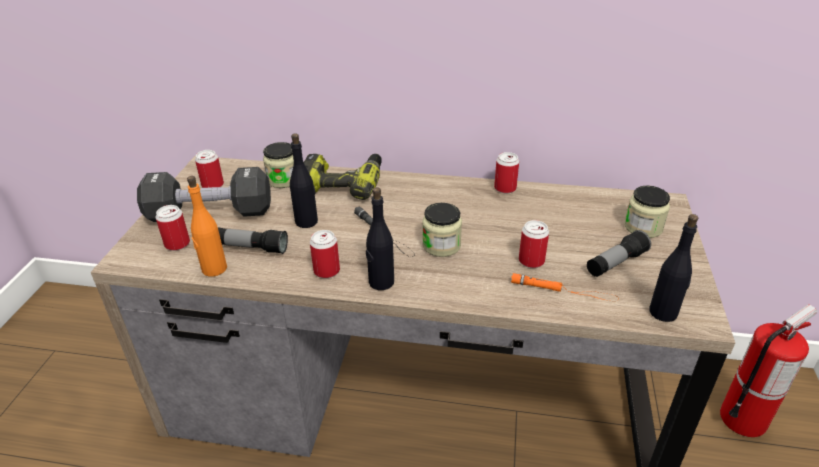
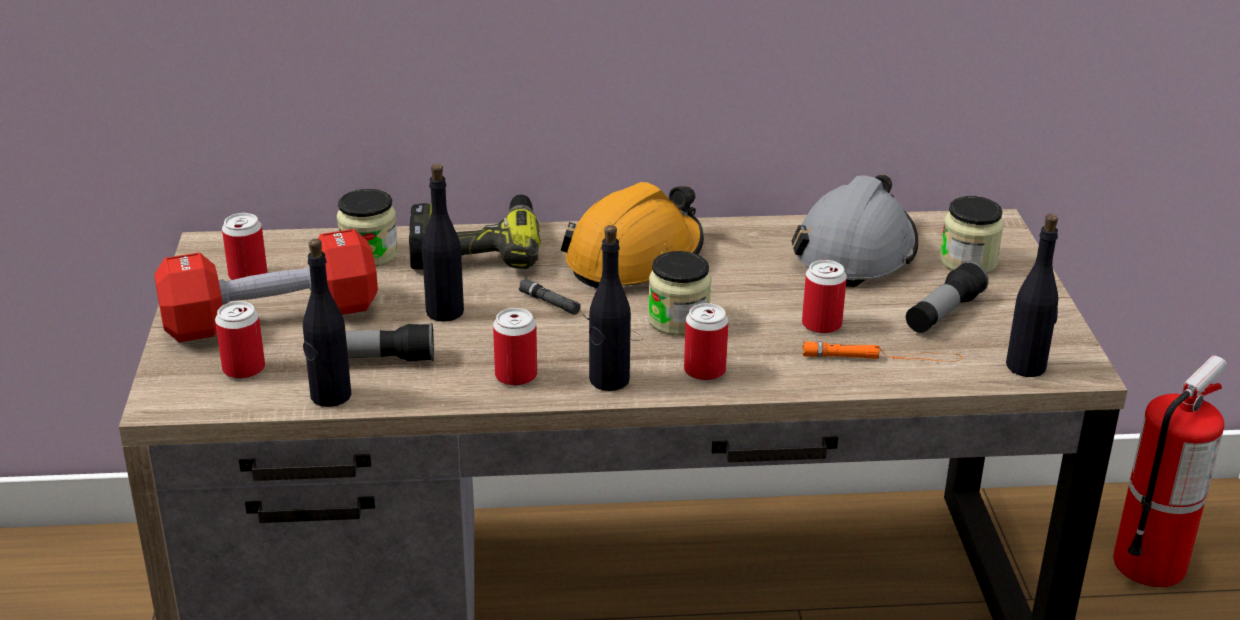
camera: 15 degrees left, 5 degrees down
black dumbbell [137,167,271,222] -> red dumbbell [154,229,378,342]
orange bottle [187,176,227,277] -> black bottle [303,239,351,407]
can [494,152,519,193] -> can moved to [684,303,729,381]
none -> orange hard hat [560,182,704,289]
none -> grey hard hat [791,175,918,287]

